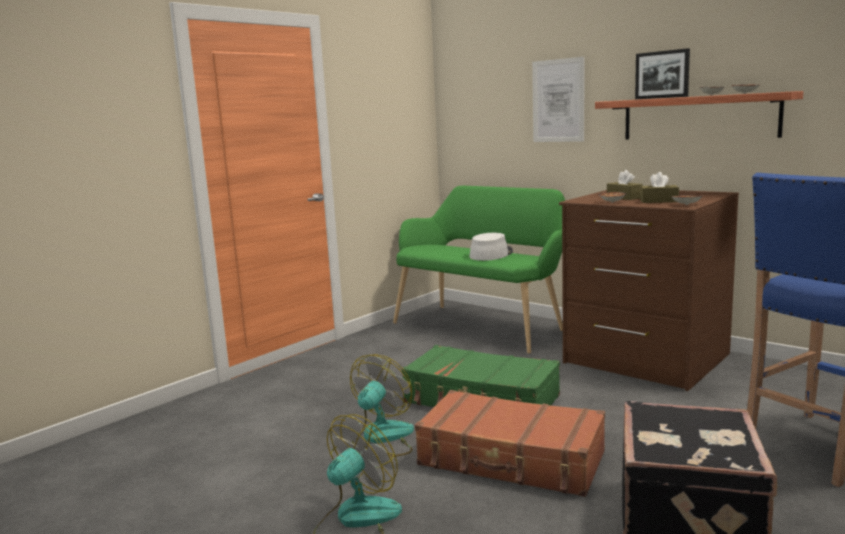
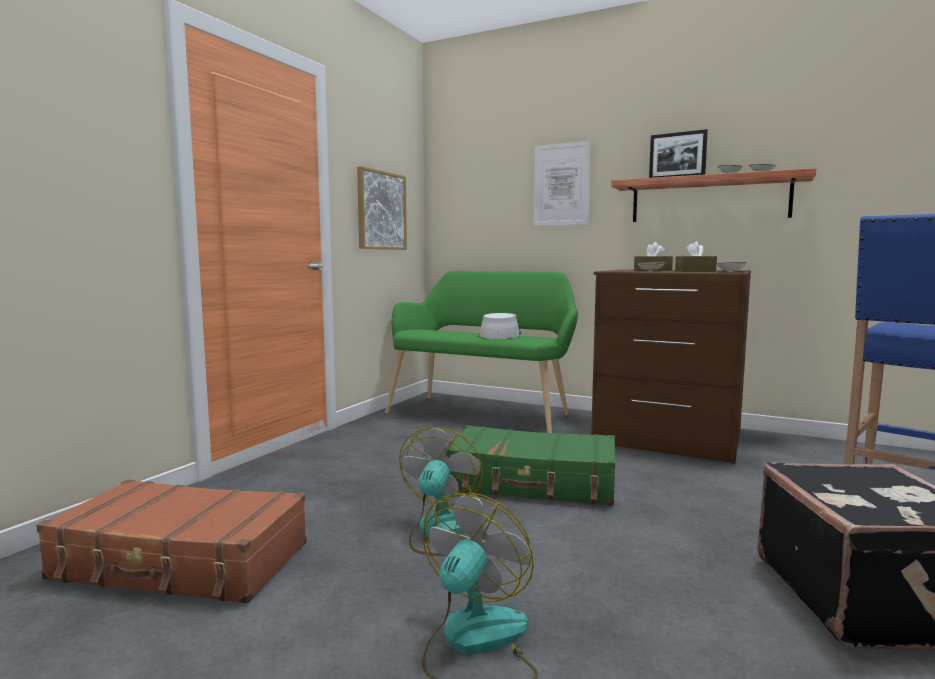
camera: 15 degrees left, 5 degrees down
brown suitcase [415,390,605,497] -> brown suitcase moved to [36,479,307,603]
none -> picture [357,166,407,250]

